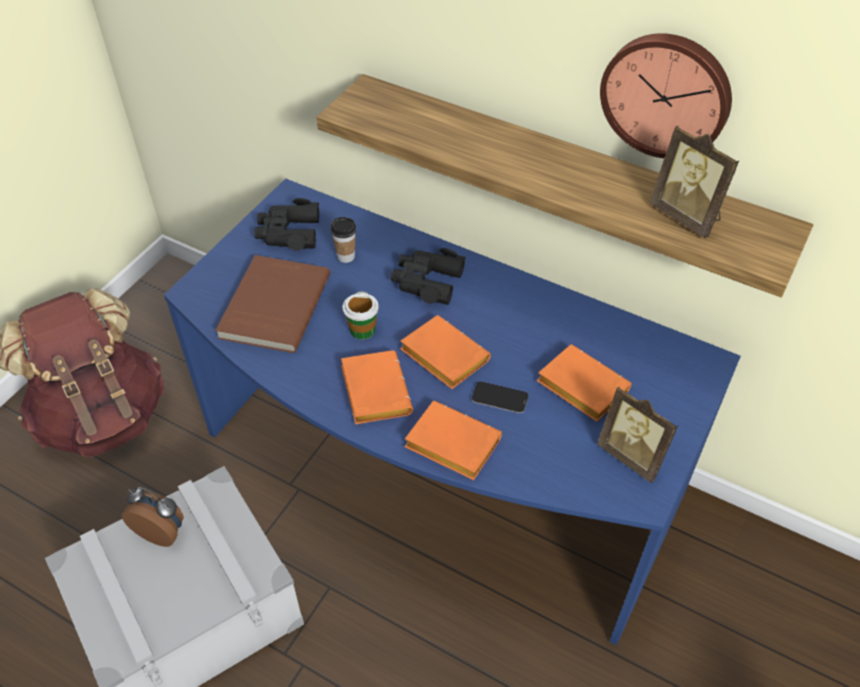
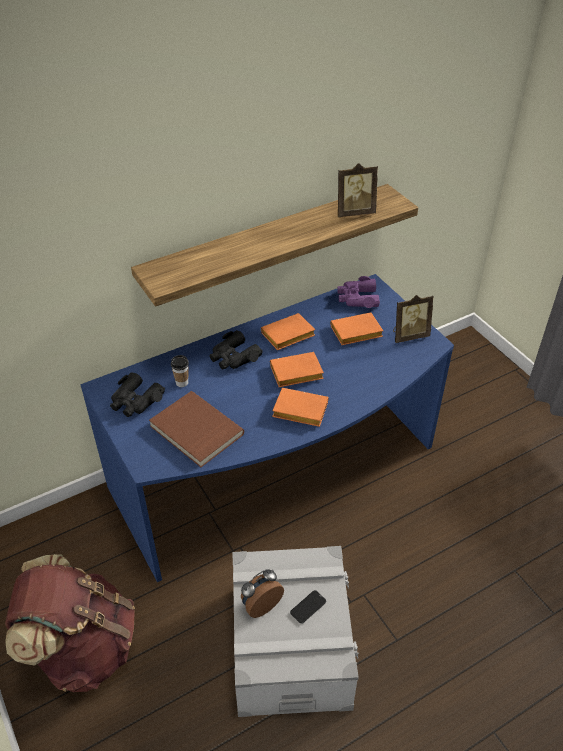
camera: 60 degrees left, 5 degrees down
cup [343,292,379,339] -> none
orange book [405,401,502,480] -> orange book moved to [261,313,315,350]
phone [471,381,529,413] -> phone moved to [290,590,326,624]
wall clock [600,33,732,158] -> none
none -> purple binoculars [337,276,380,308]

